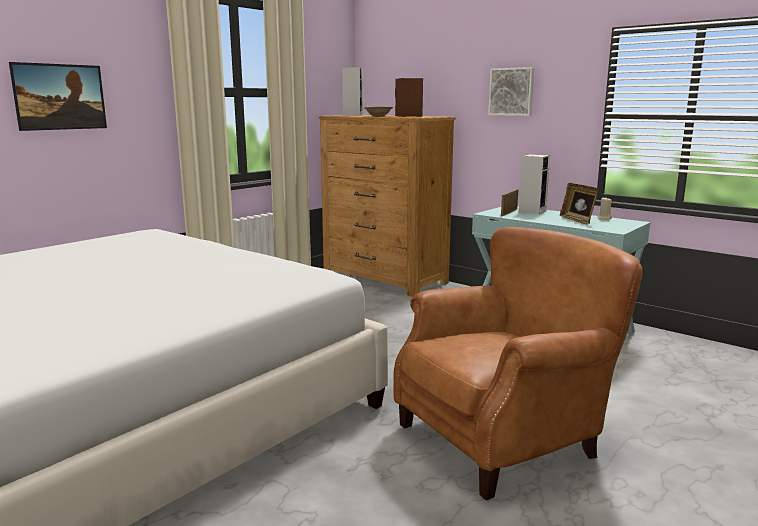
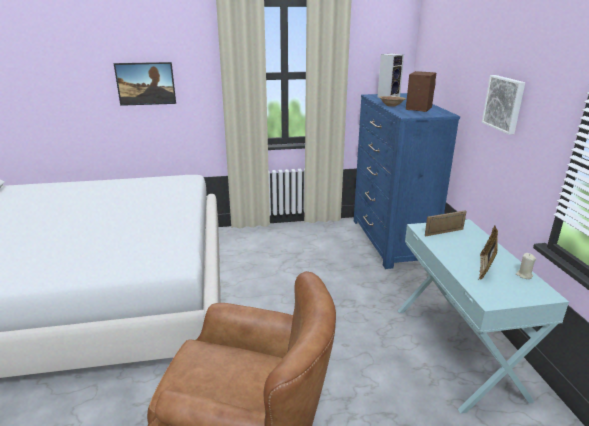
camera: 40 degrees right, 10 degrees up
brown dresser [319,115,456,297] -> blue dresser [354,93,460,269]
speaker [519,154,550,214] -> none

